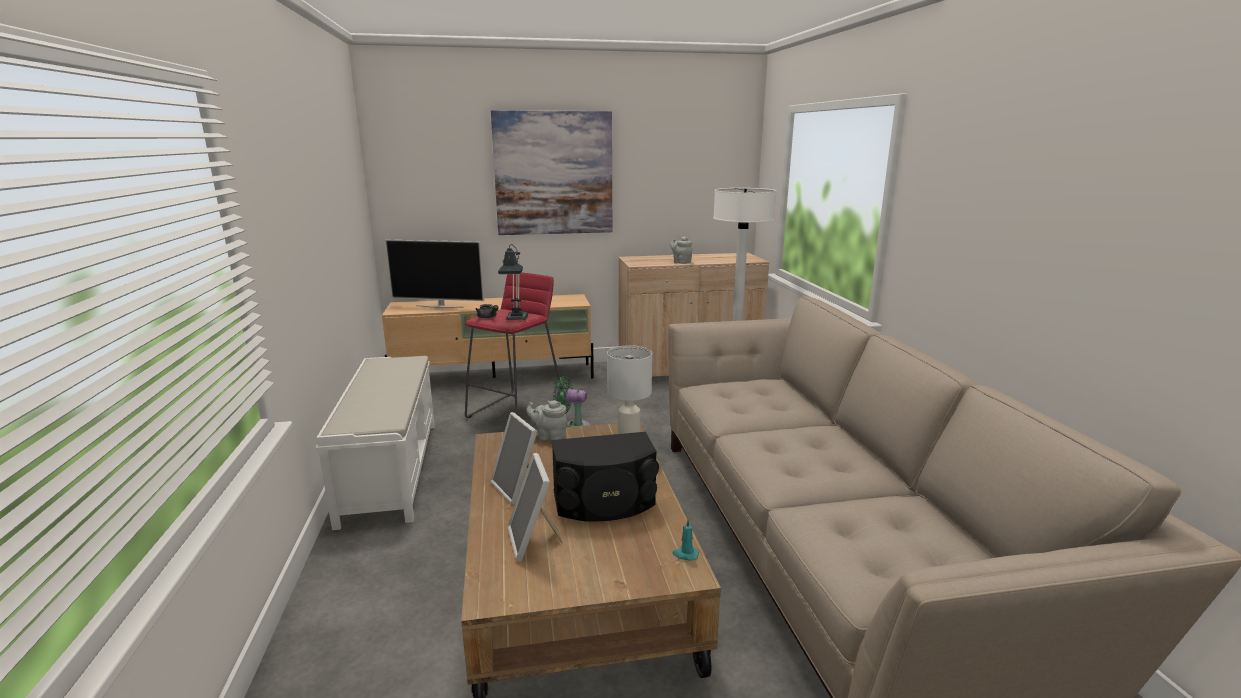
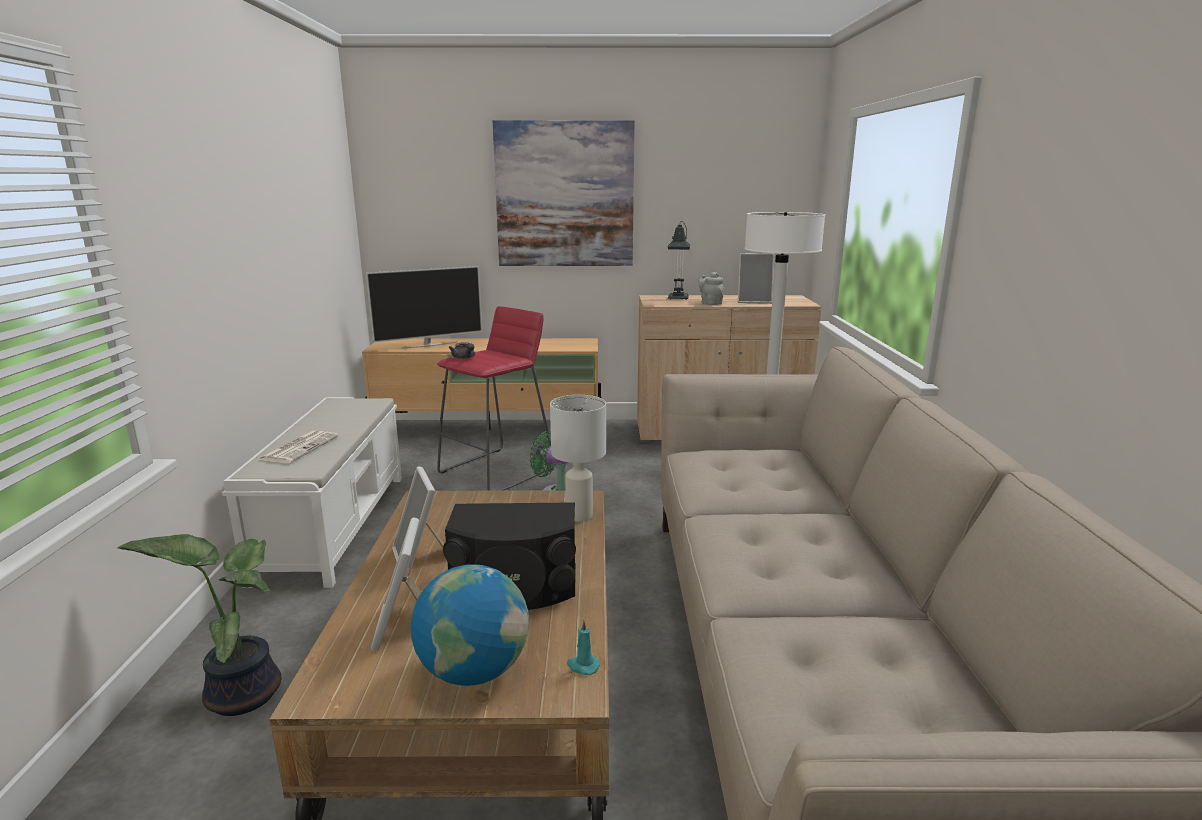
camera: 10 degrees right, 0 degrees up
television [385,240,484,308] -> television turned 45 degrees counterclockwise [366,266,482,349]
table lamp [498,244,528,320] -> table lamp moved to [668,221,690,300]
grey teapot [526,400,568,442] -> none
none -> potted plant [117,534,281,716]
none -> newspaper [259,431,339,463]
none -> globe [411,564,529,686]
none -> picture frame [738,253,774,304]

